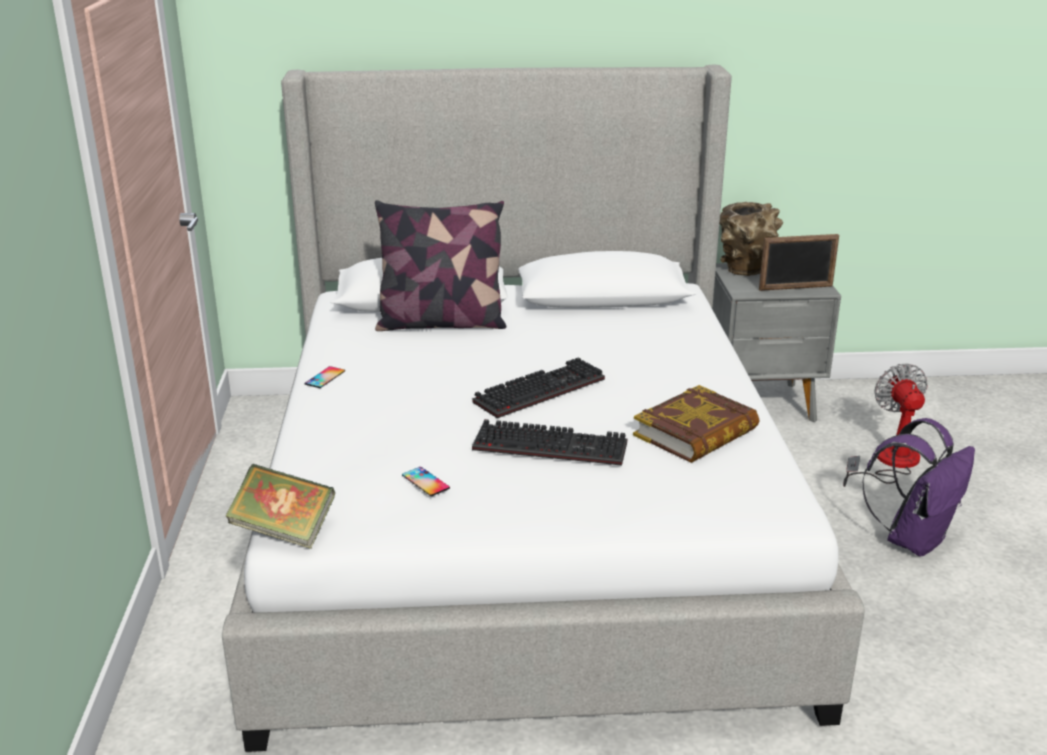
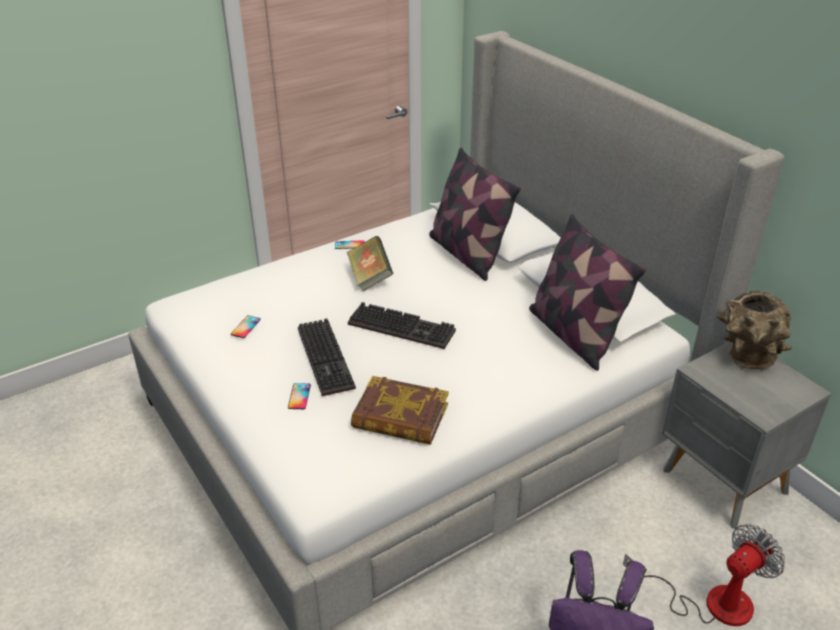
camera: 60 degrees right, 10 degrees up
book [225,464,335,549] -> book moved to [347,236,394,291]
picture frame [759,234,839,291] -> none
none -> phone [288,383,311,409]
none -> pillow [529,214,646,371]

